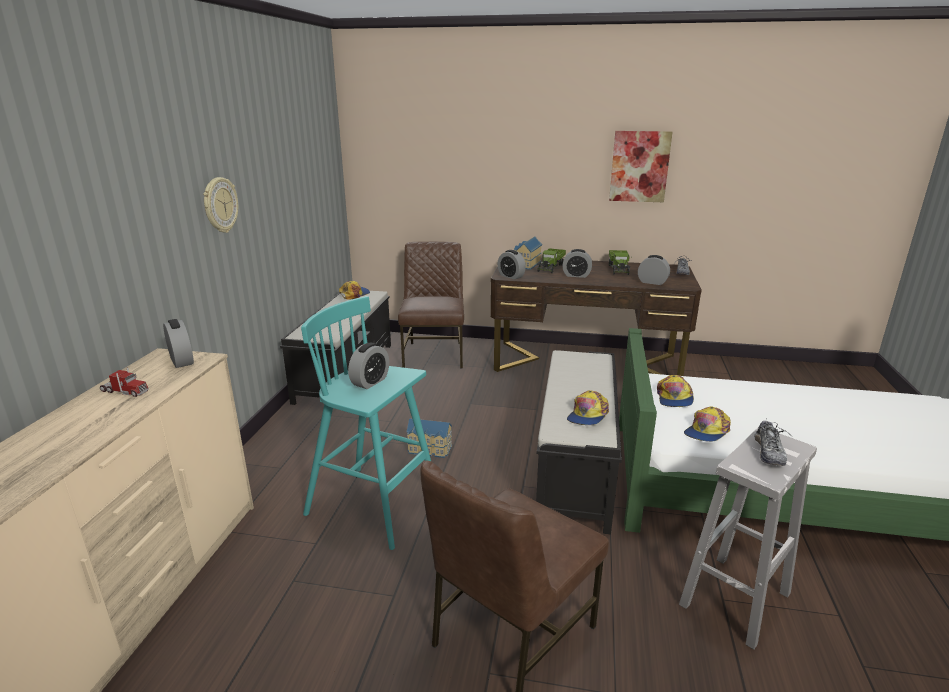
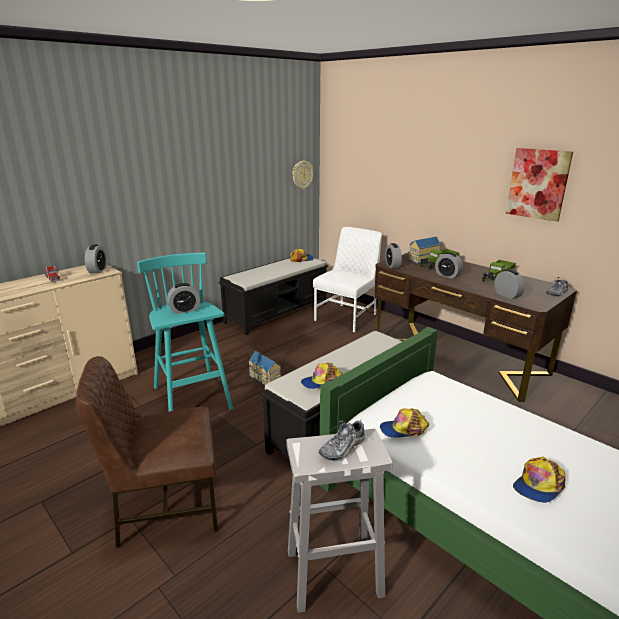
camera: 35 degrees right, 0 degrees up
wall clock [203,177,238,233] -> wall clock moved to [292,161,313,190]
brown chair [398,242,464,369] -> white chair [313,227,382,333]
cap [657,375,694,407] -> cap moved to [513,457,566,503]

